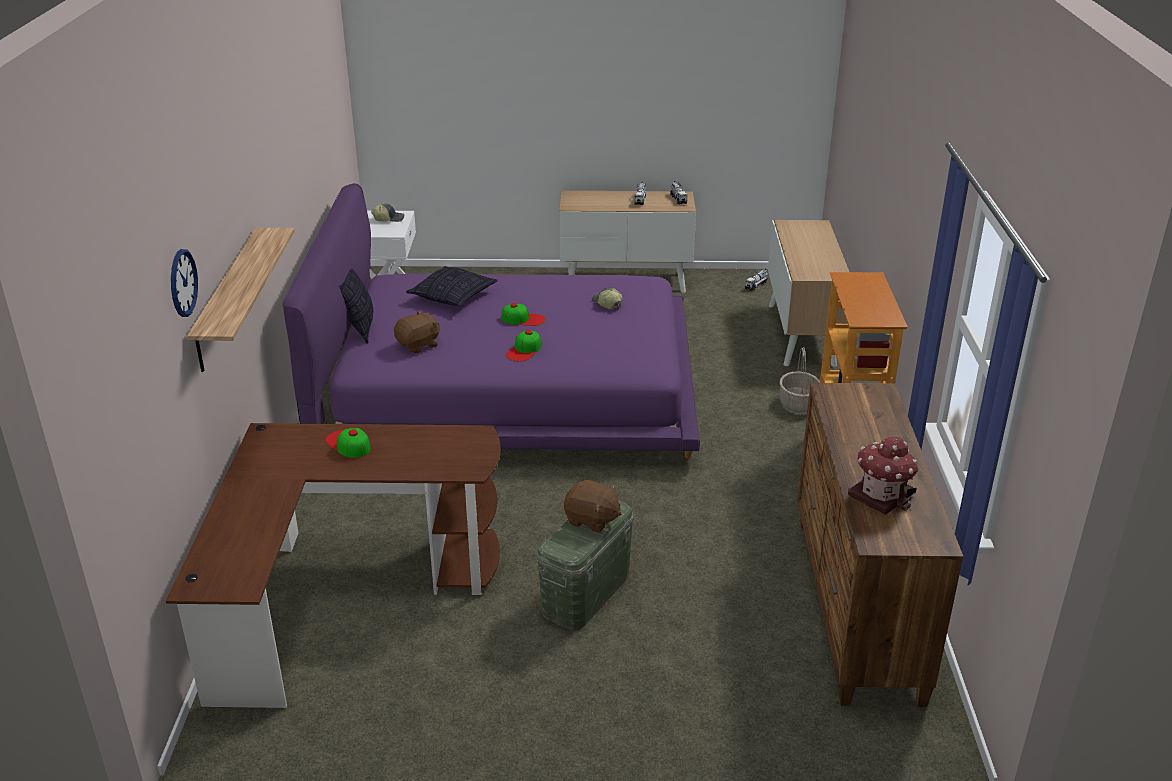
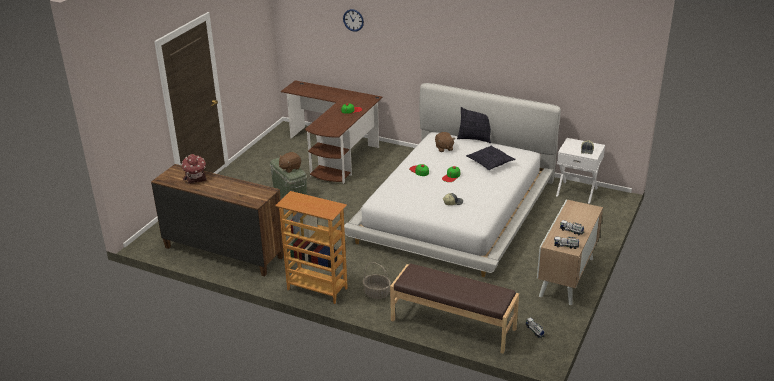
camera: 115 degrees right, 0 degrees up
shelf [187,228,295,372] -> none
purple bed [282,183,700,459] -> white bed [344,83,561,277]
cabinet [768,220,849,367] -> brown bench [390,263,519,354]

